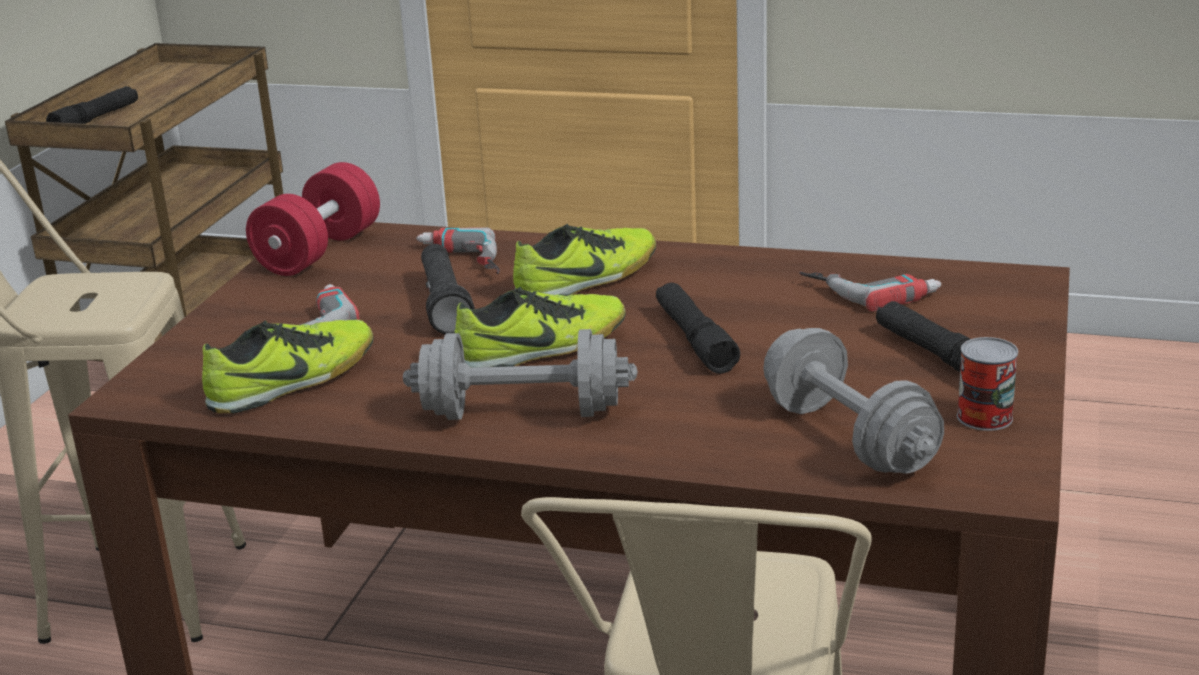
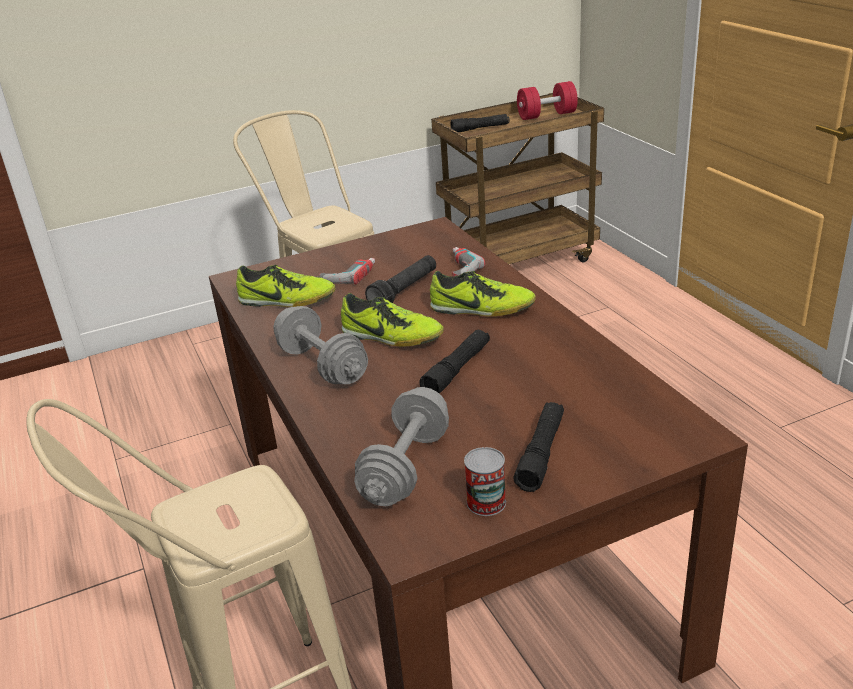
camera: 50 degrees right, 5 degrees up
red dumbbell [246,162,380,276] -> red dumbbell moved to [517,81,578,120]
power drill [799,271,941,311] -> none

